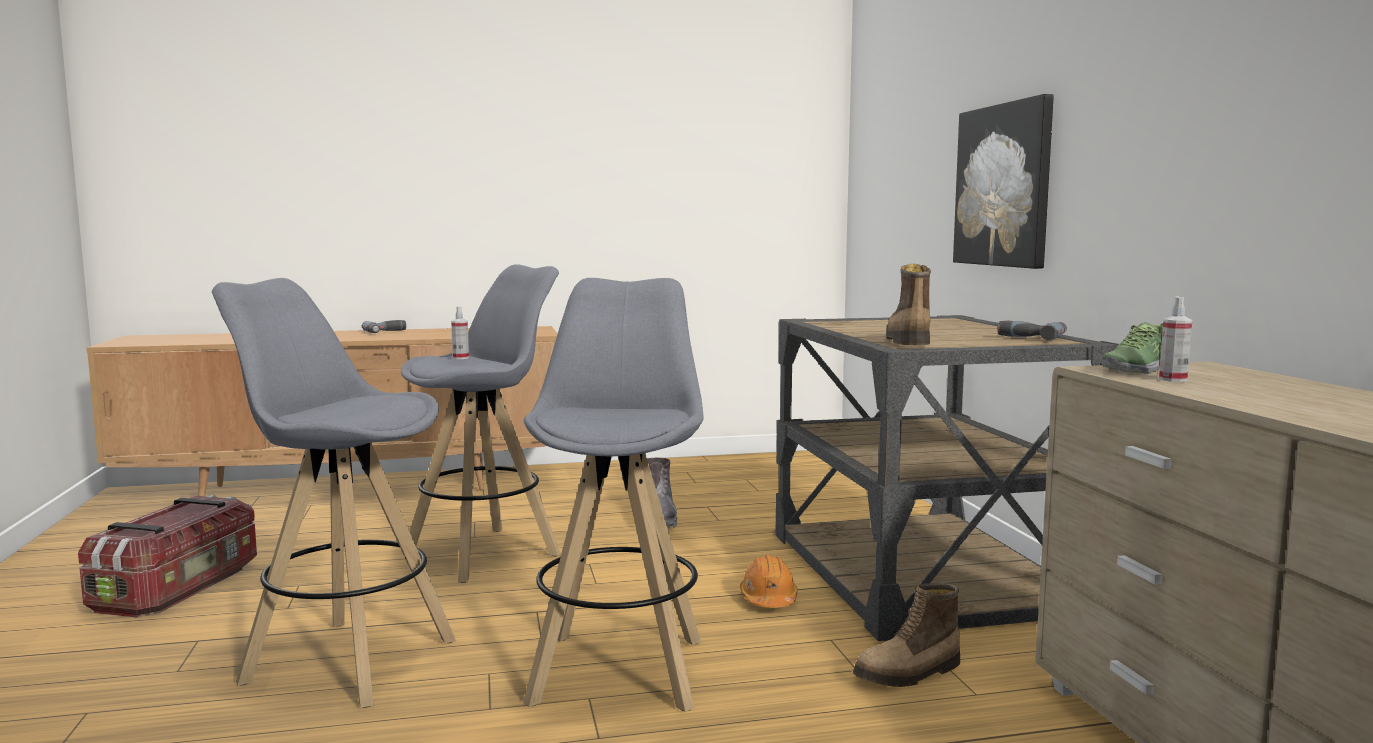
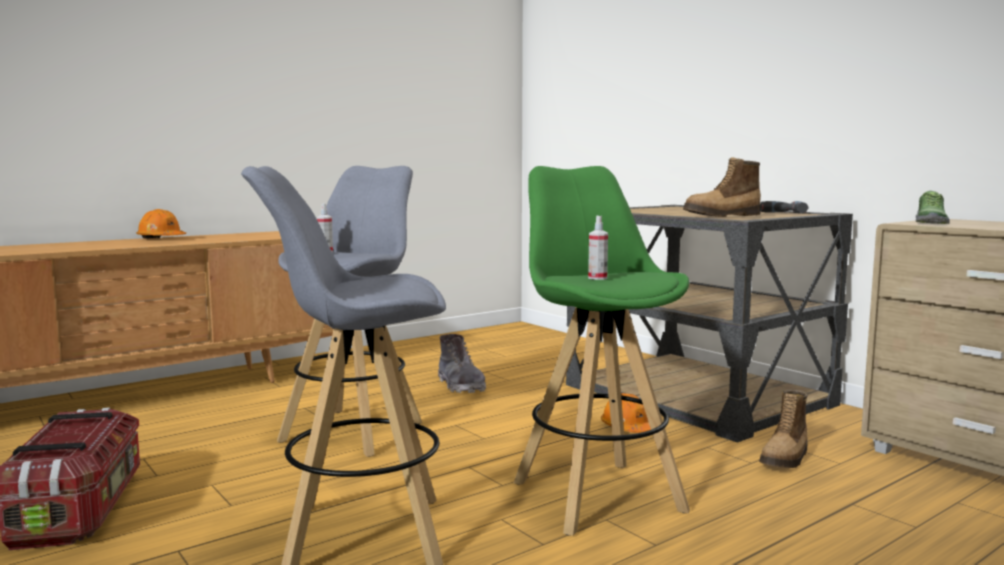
camera: 25 degrees left, 0 degrees up
power drill [362,320,406,333] -> orange hard hat [136,209,186,238]
grey stool [523,278,704,712] -> green stool [514,166,690,536]
boot [886,264,931,345] -> boot turned 90 degrees counterclockwise [683,158,761,217]
picture [953,94,1054,269] -> none
spray bottle [1159,296,1192,382] -> spray bottle moved to [588,216,608,280]

